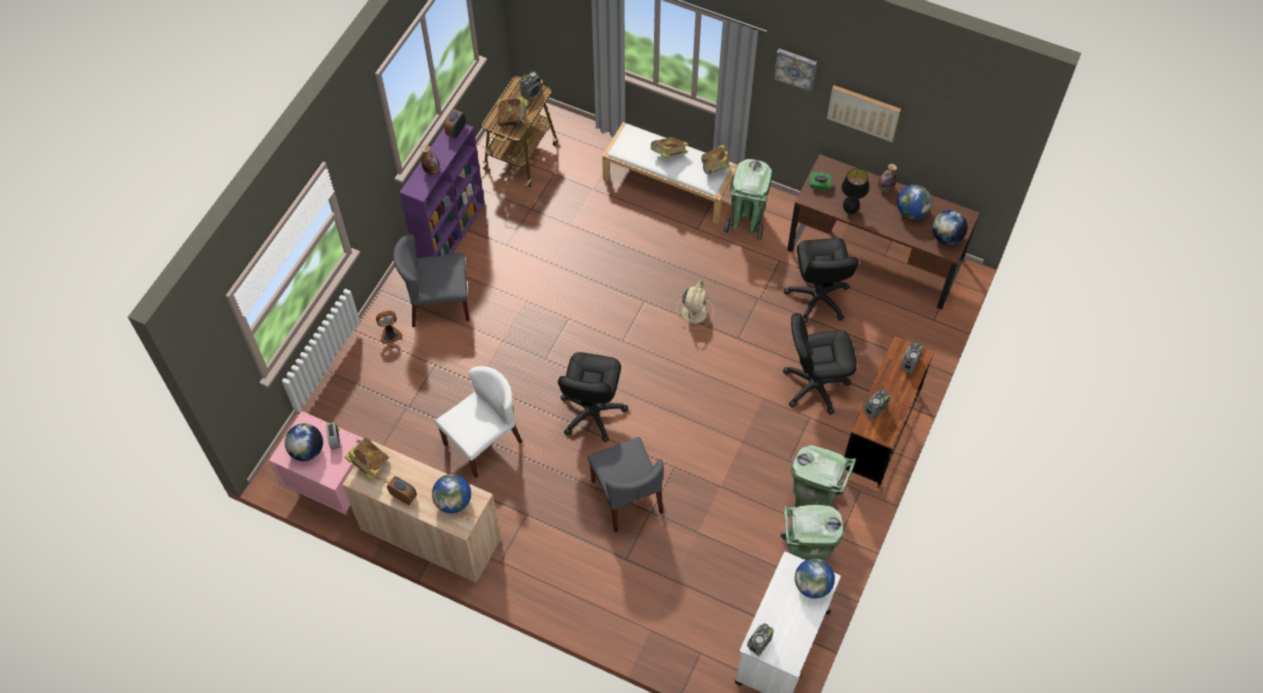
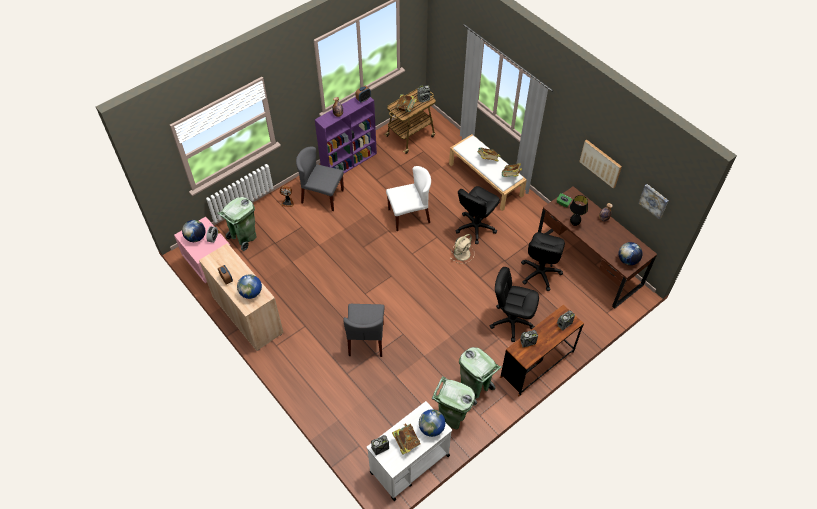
camera: 25 degrees right, 5 degrees down
book [344,437,389,480] -> book moved to [392,424,420,455]
white chair [435,366,522,478] -> white chair moved to [386,166,431,231]
black office chair [558,352,628,442] -> black office chair moved to [456,186,500,244]
green trash can [724,159,772,240] -> green trash can moved to [217,197,256,251]
picture [774,49,817,92] -> picture moved to [638,184,669,219]
globe [897,185,932,219] -> none

